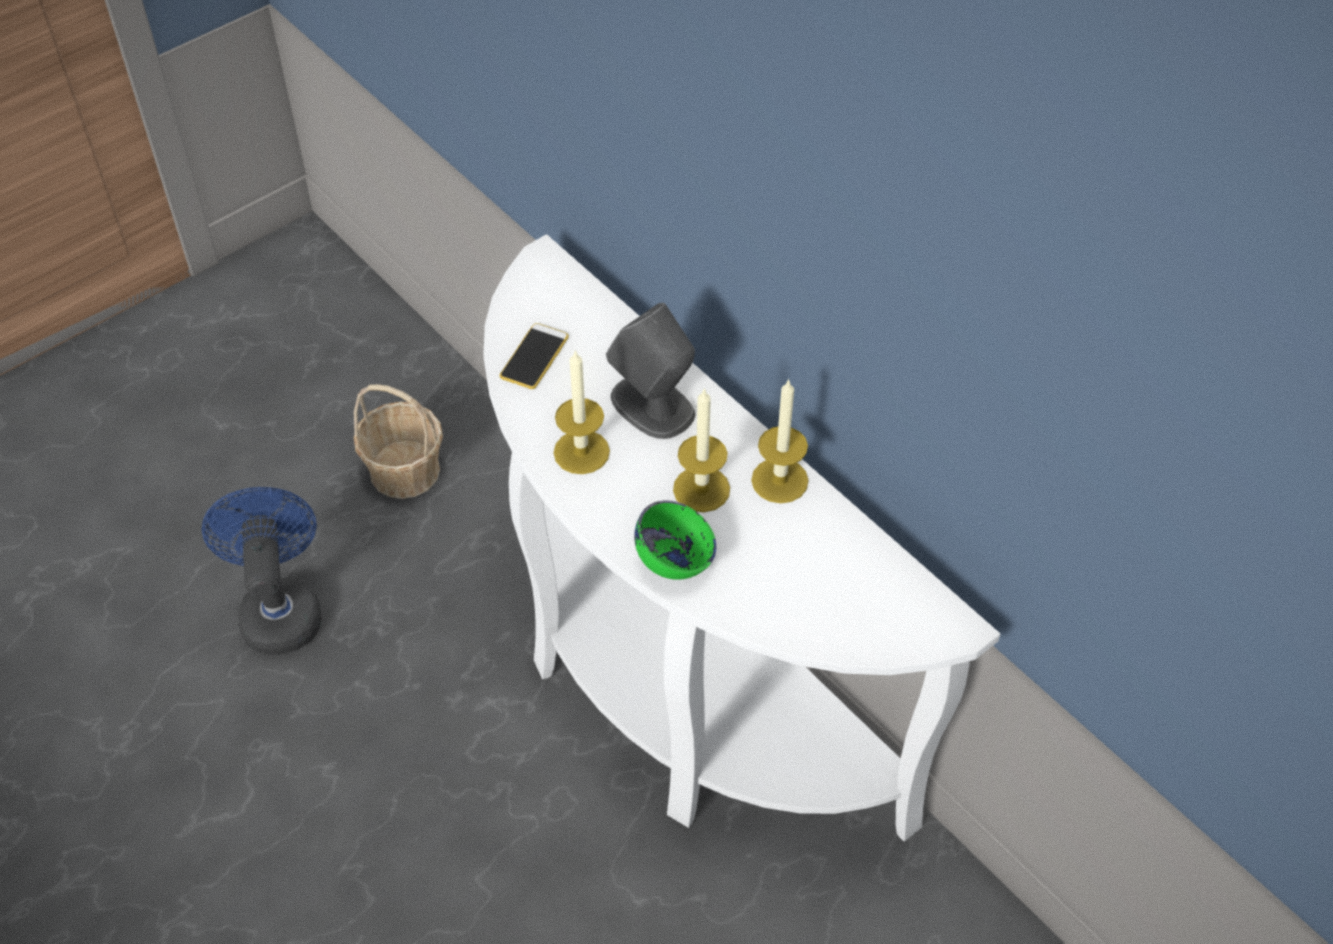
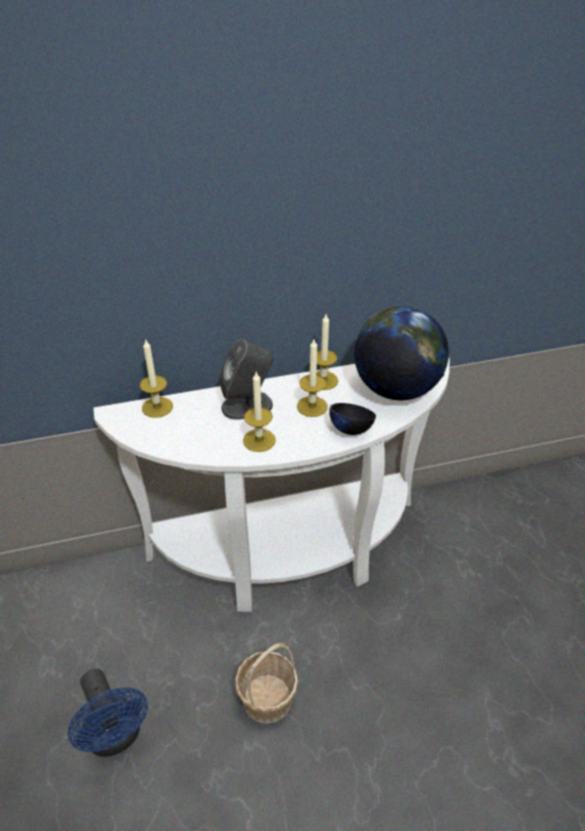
camera: 65 degrees left, 10 degrees down
blue fan [202,487,322,655] -> blue fan turned 135 degrees counterclockwise [68,669,148,757]
basket [354,384,443,499] -> basket moved to [235,643,298,724]
phone [500,323,569,389] -> none
green bowl [634,500,716,580] -> black bowl [329,403,376,435]
none -> candle [140,339,173,418]
none -> globe [354,306,449,400]

